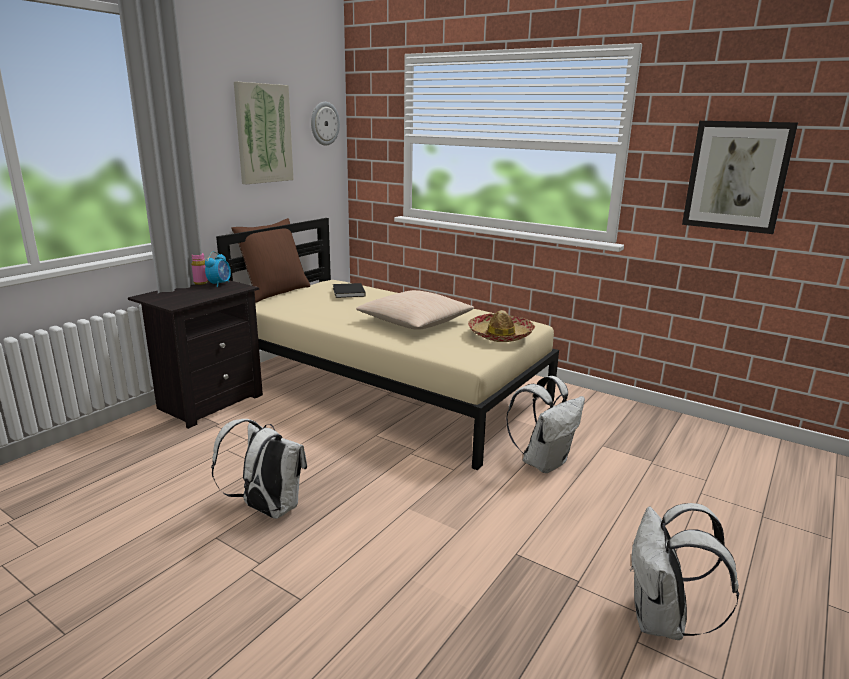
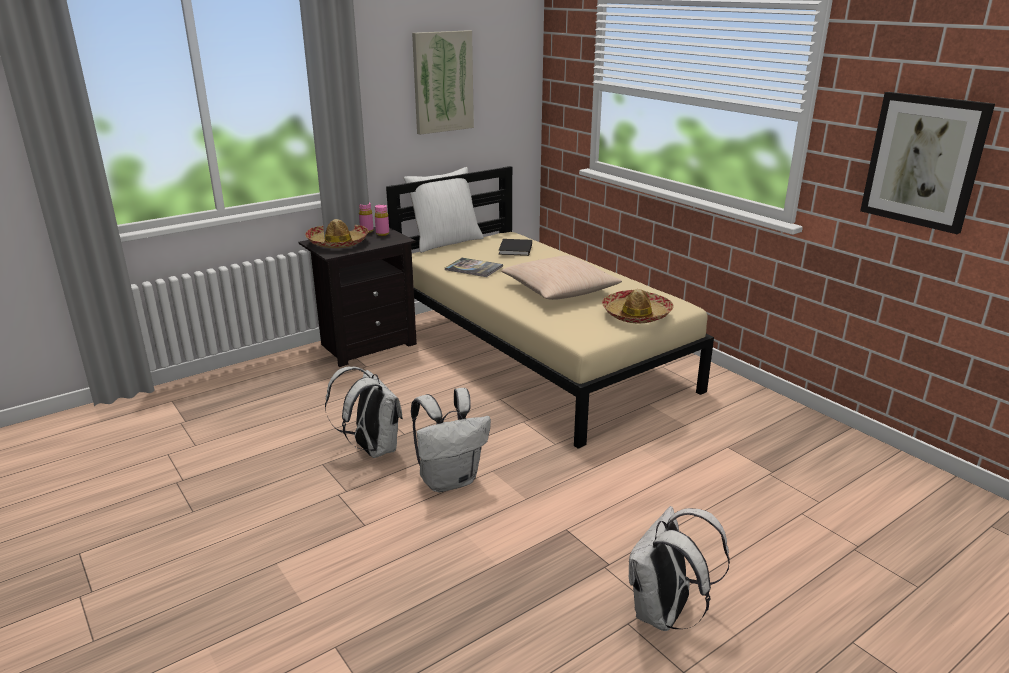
camera: 20 degrees right, 5 degrees up
alarm clock [205,251,231,287] -> pink bottle [375,205,389,236]
brown pillow [231,218,310,303] -> white pillow [404,167,483,253]
wall clock [311,102,340,145] -> none
white backpack [506,376,585,473] -> white backpack moved to [411,388,491,492]
none -> hat [306,219,369,248]
none -> book [445,258,503,277]

